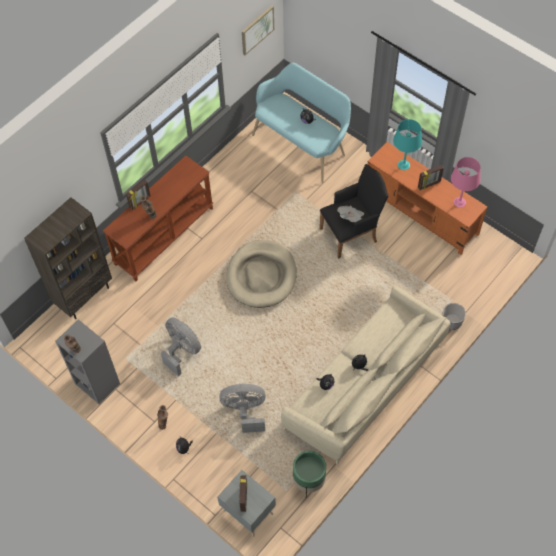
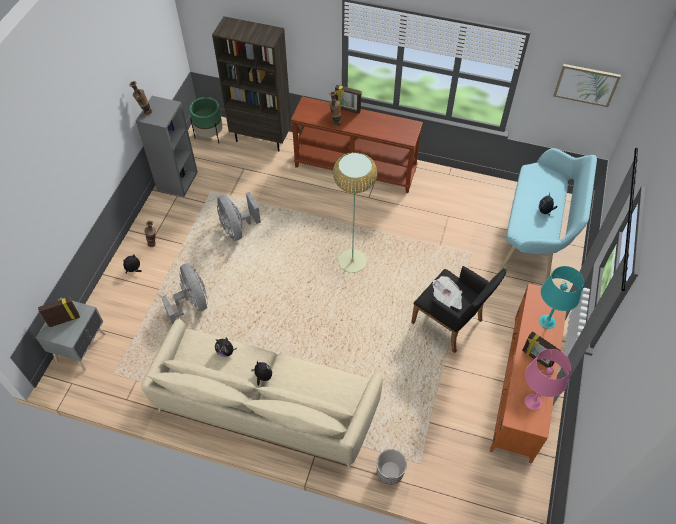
camera: 65 degrees right, 5 degrees down
grey fan [161,317,201,377] -> grey fan turned 135 degrees clockwise [217,192,261,241]
beige dog bed [226,240,297,308] -> floor lamp [333,152,377,273]
green planter [293,451,326,498] -> green planter moved to [189,97,223,143]

